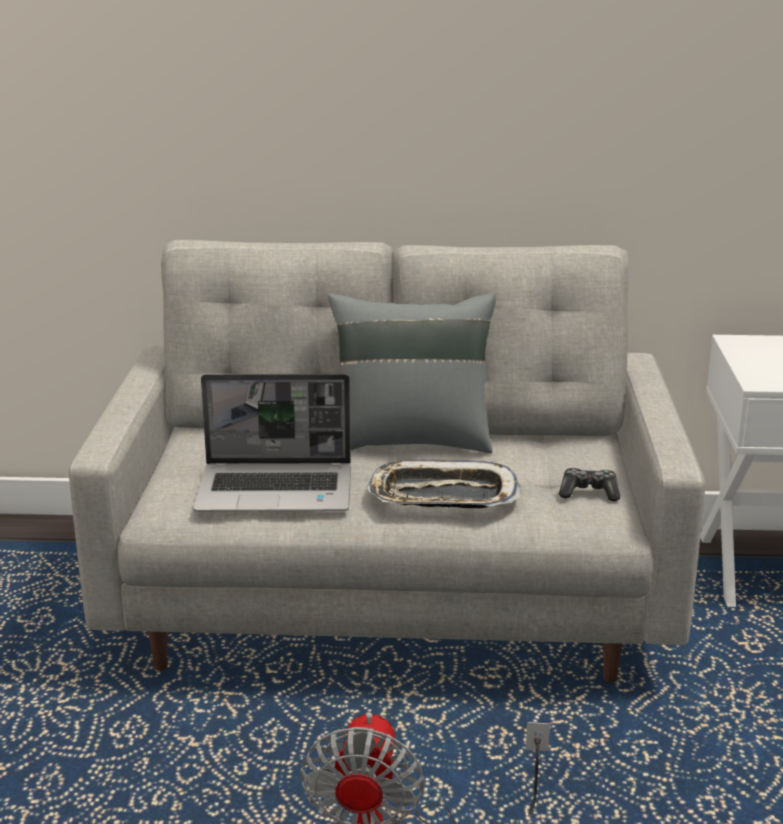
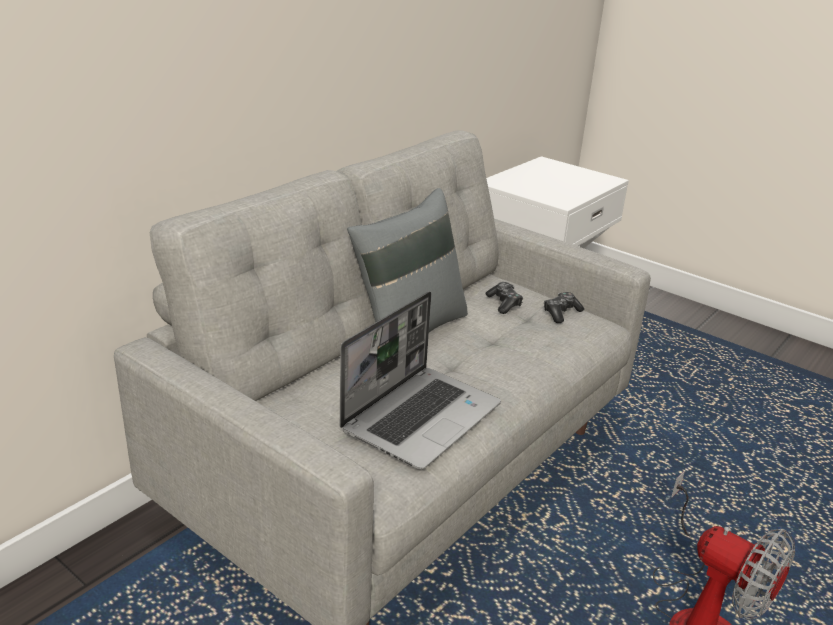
camera: 55 degrees left, 5 degrees up
tray [367,460,521,508] -> none
none -> game controller [485,282,523,314]

